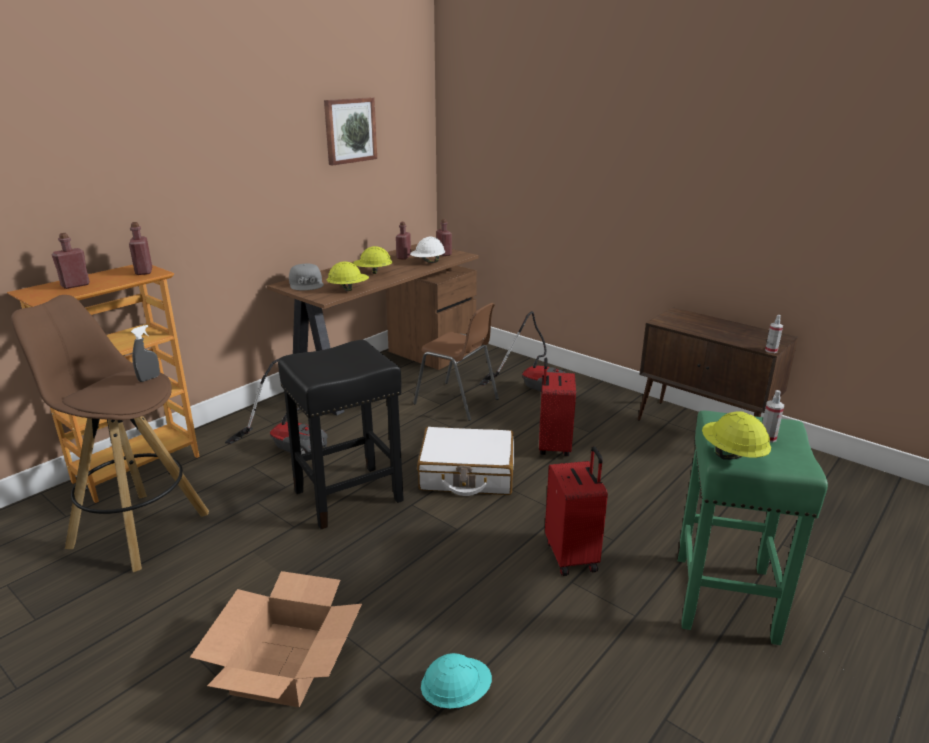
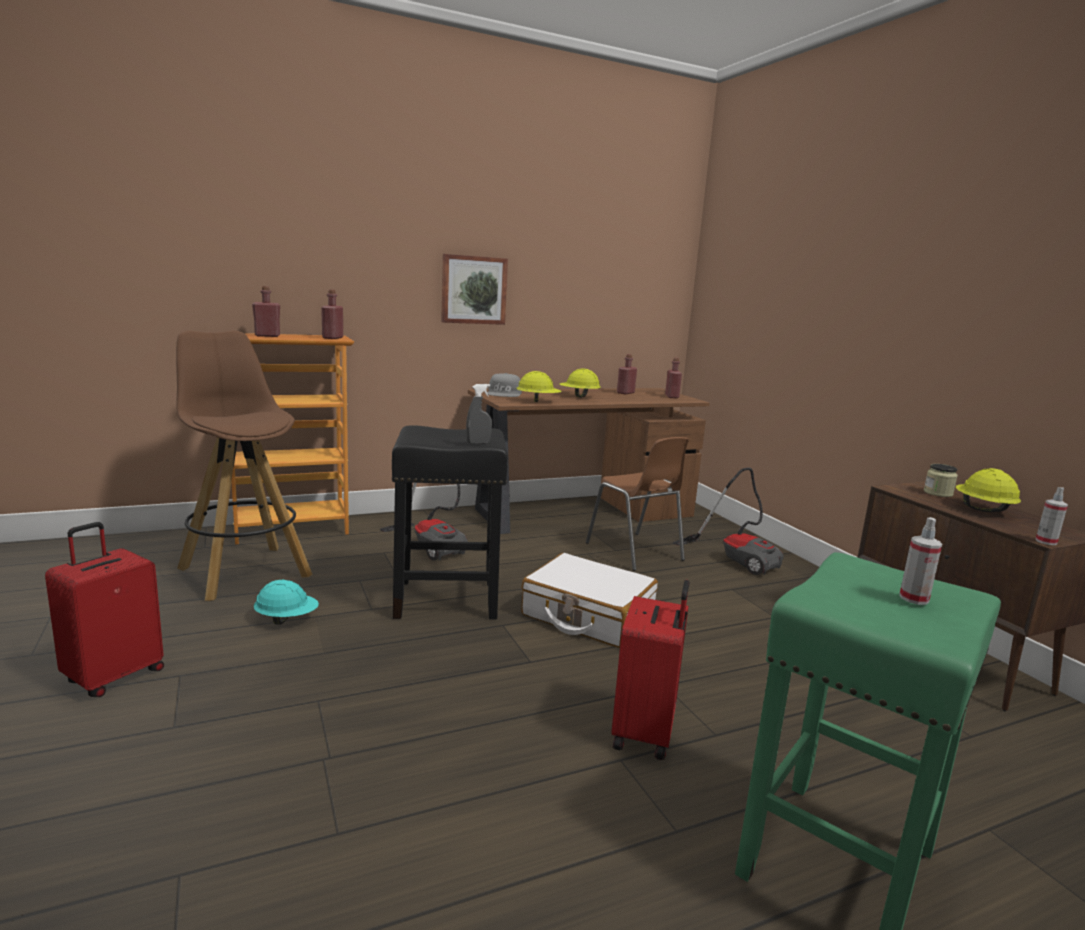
camera: 25 degrees right, 10 degrees down
grey spray bottle [131,325,160,382] -> grey spray bottle moved to [466,384,492,444]
cardboard box [190,571,362,707] -> none
picture [324,97,377,165] -> picture moved to [441,254,508,325]
white hard hat [410,237,445,263] -> none
turquoise hard hat [421,653,492,710] -> turquoise hard hat moved to [254,580,319,625]
red suitcase [539,358,576,456] -> red suitcase moved to [45,522,164,697]
yellow hard hat [702,411,771,460] -> yellow hard hat moved to [956,468,1021,512]
none -> jar [924,464,958,497]

